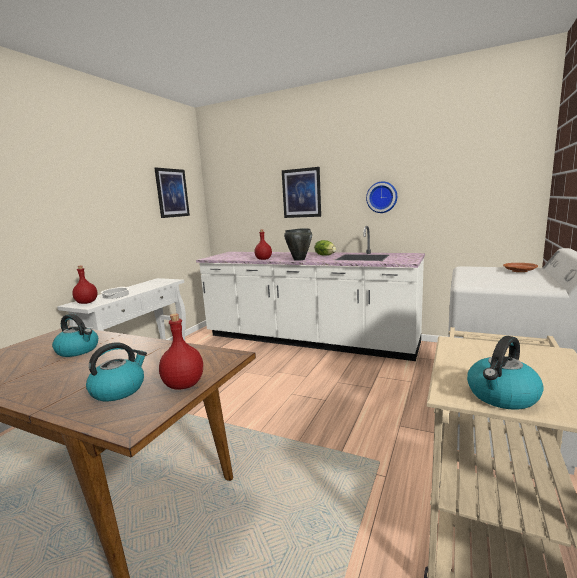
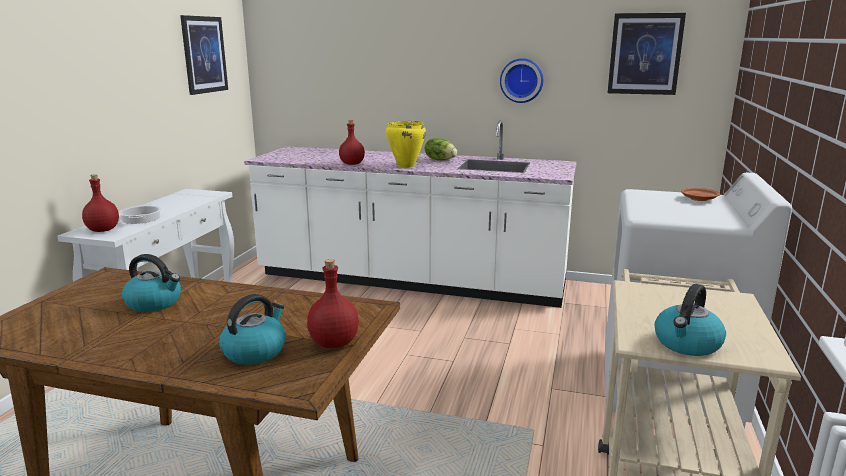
camera: 10 degrees left, 5 degrees up
picture [282,167,321,218] -> picture moved to [607,13,686,95]
black cooking pot [284,228,312,261] -> yellow cooking pot [386,121,426,168]

